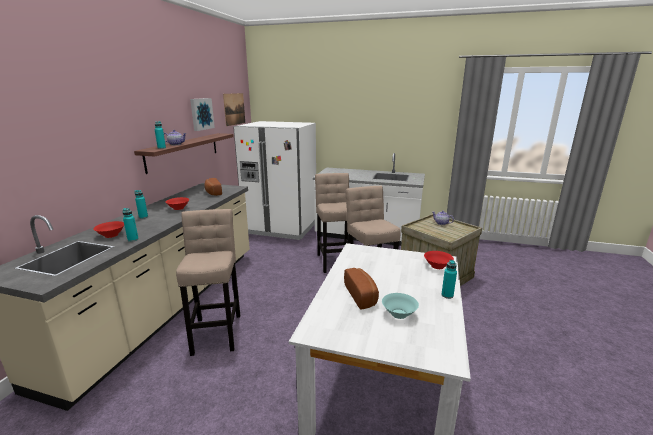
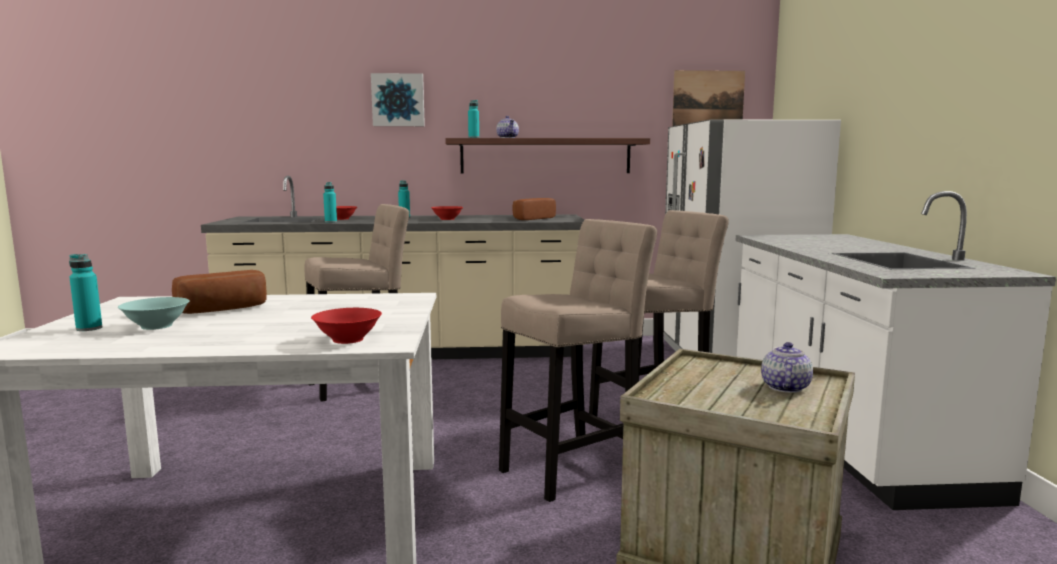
camera: 70 degrees right, 10 degrees down
picture [190,98,215,131] -> picture moved to [371,73,425,126]
turquoise bottle [441,260,457,299] -> turquoise bottle moved to [69,254,102,331]

